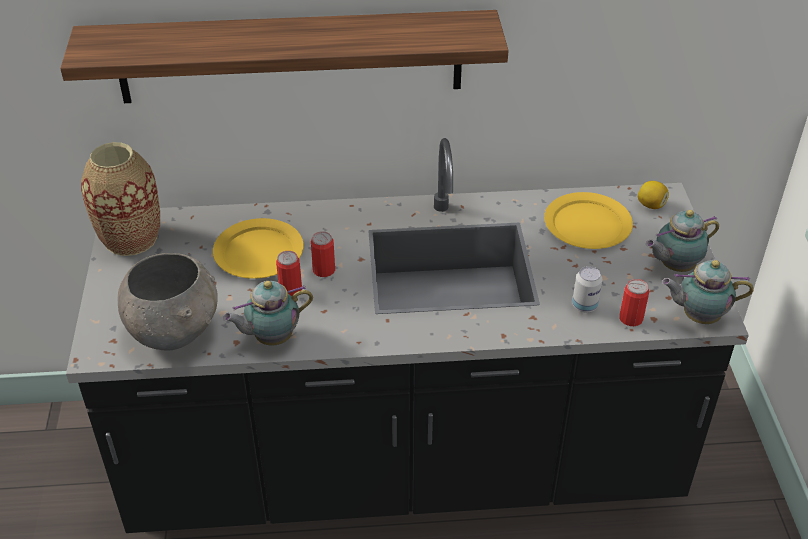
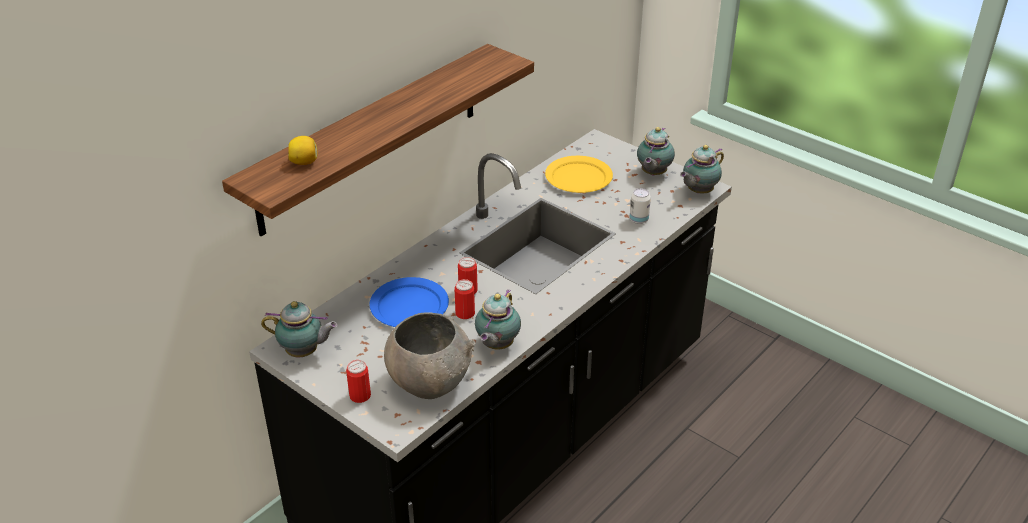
camera: 45 degrees left, 5 degrees down
vase [81,142,160,256] -> teapot [261,301,338,357]
yellow plate [213,218,304,279] -> blue plate [369,277,449,327]
can [619,279,649,326] -> can moved to [346,360,371,403]
lemon [638,181,669,209] -> lemon moved to [288,136,318,165]

